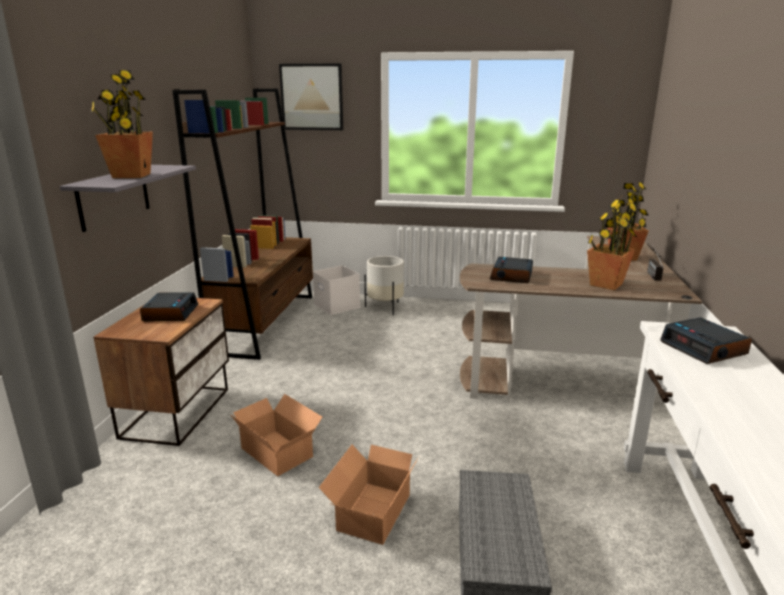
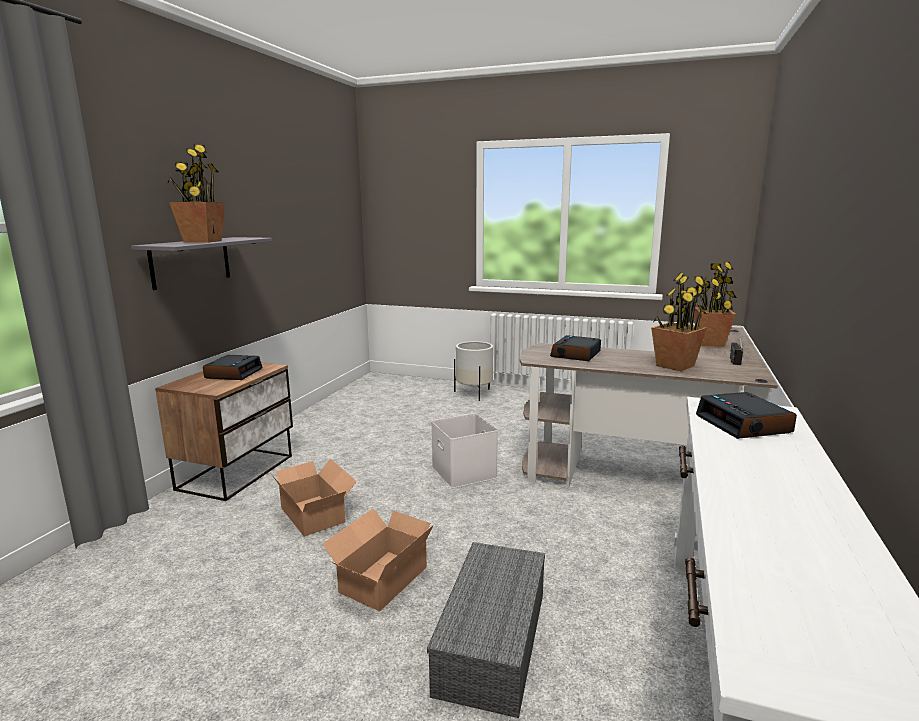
camera: 10 degrees right, 5 degrees down
brown bookcase [172,88,313,360] -> none
picture [279,64,343,130] -> none
white storage box [313,266,361,315] -> white storage box moved to [431,413,498,488]

